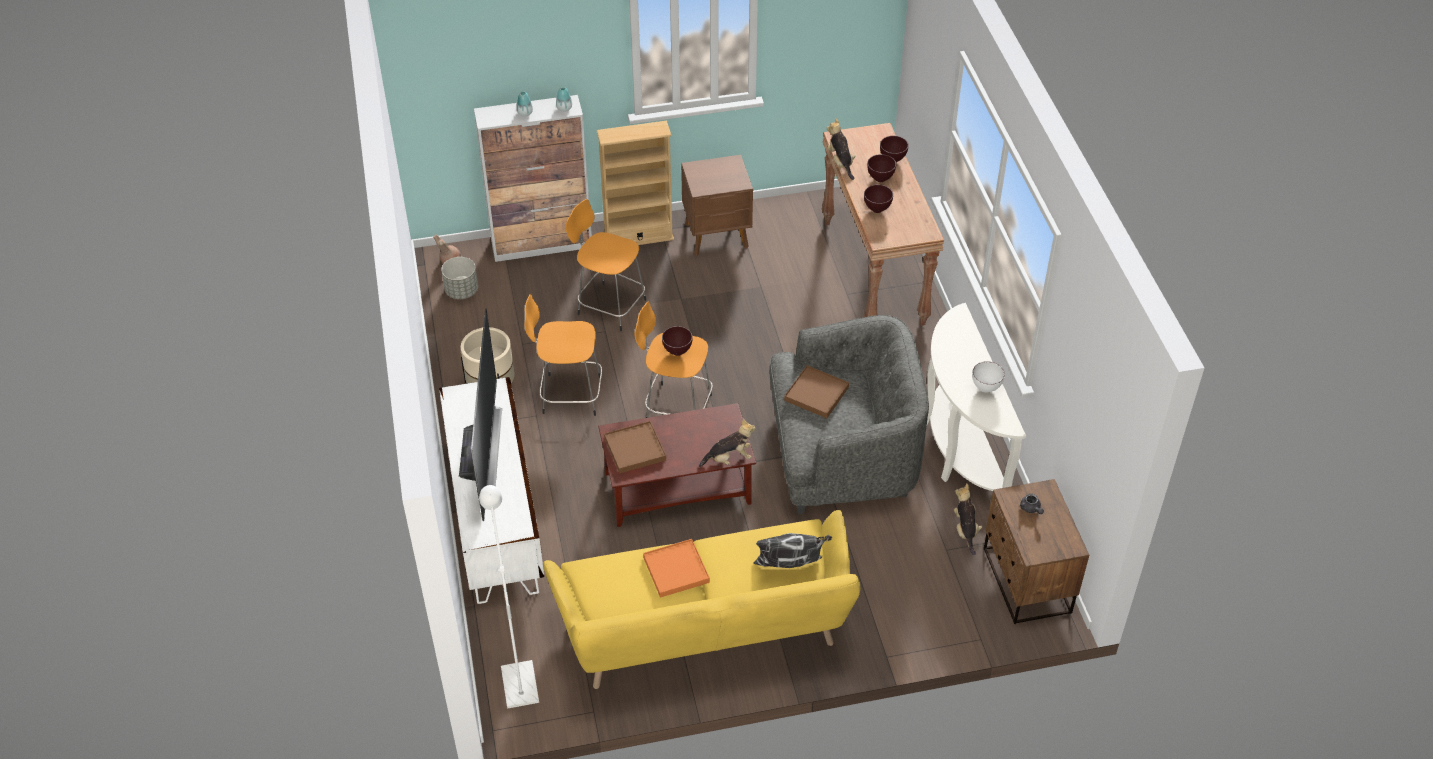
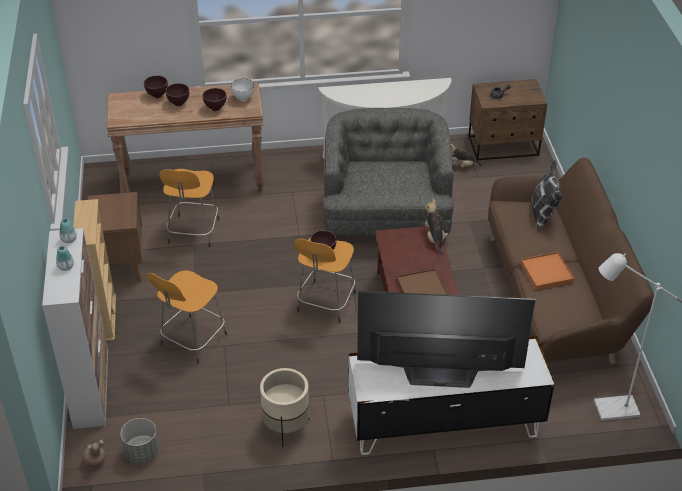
camera: 85 degrees left, 5 degrees down
orange stool [525,294,602,416] -> orange stool moved to [159,169,220,247]
yellow sofa [543,510,860,689] -> brown sofa [488,158,654,364]
brown tray [784,365,849,418] -> none
plush toy [827,118,855,180] -> none
white bowl [972,361,1005,393] -> white bowl moved to [231,79,255,101]

